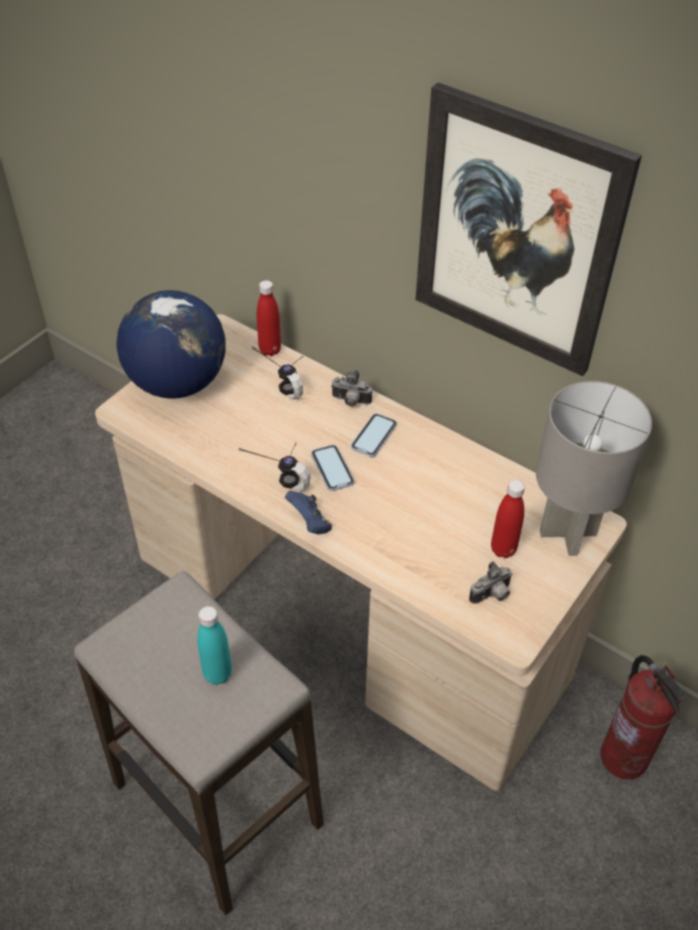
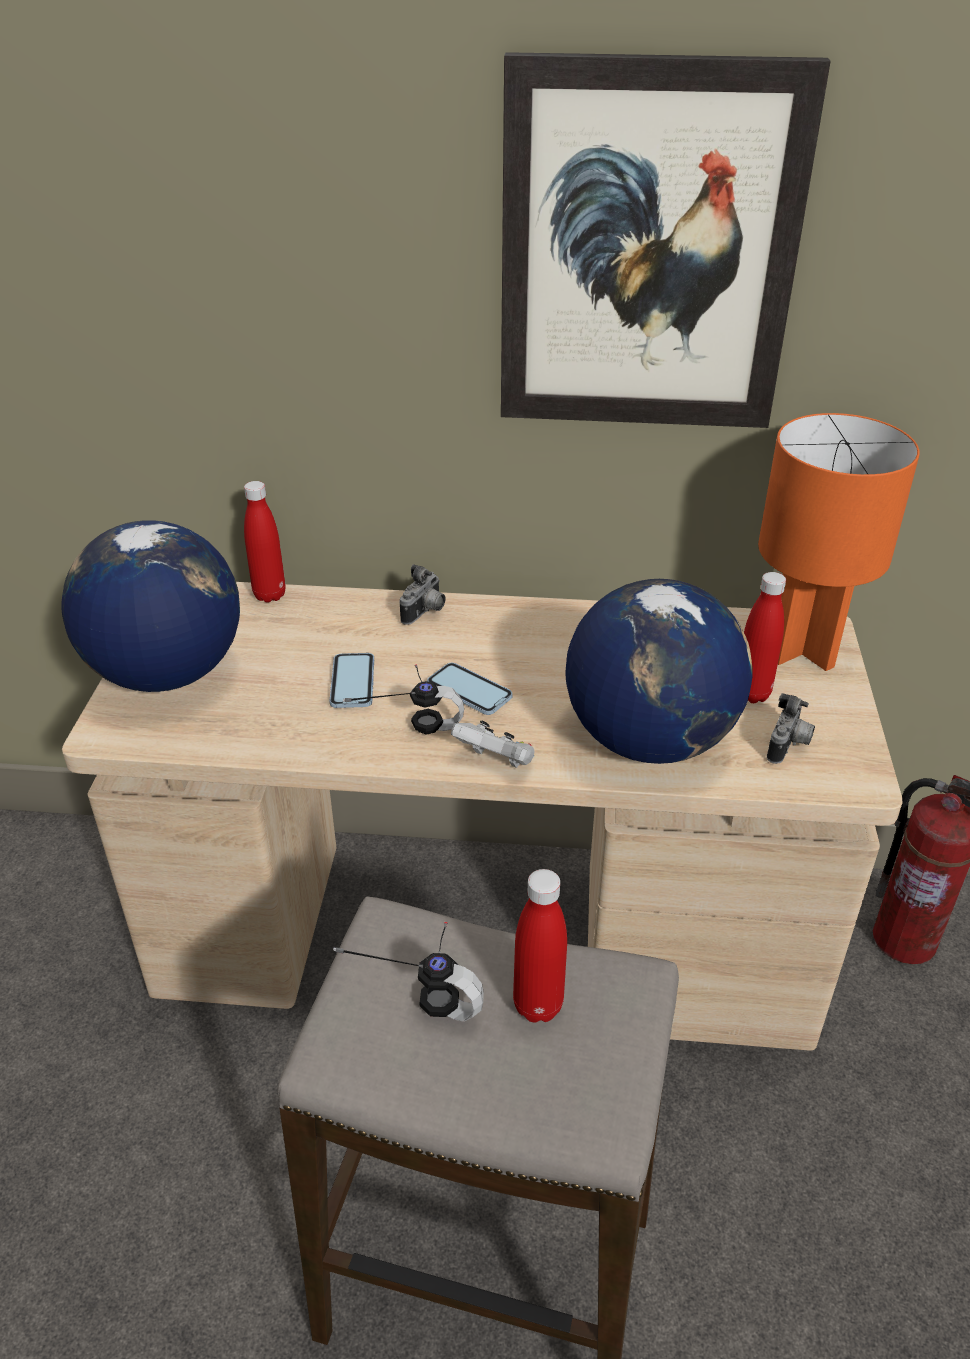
camera: 30 degrees left, 10 degrees down
turquoise bottle [197,606,232,685] -> red bottle [513,869,567,1023]
headphones [252,346,304,399] -> headphones moved to [333,922,484,1022]
blue game controller [285,491,332,534] -> white game controller [451,721,534,768]
camera [331,370,372,407] -> camera turned 45 degrees counterclockwise [399,564,445,625]
phone [351,414,397,457] -> phone moved to [330,653,374,708]
grey table lamp [536,381,652,556] -> orange table lamp [758,413,919,671]
none -> globe [566,579,753,764]

